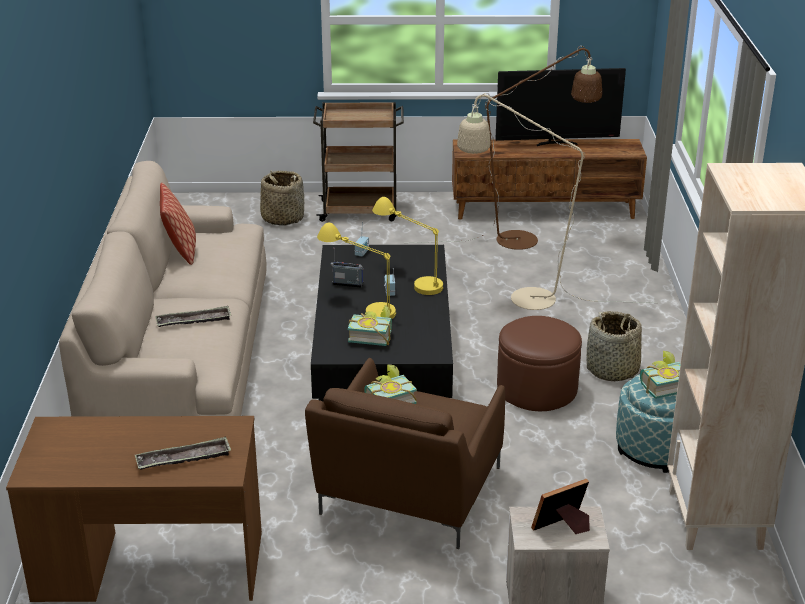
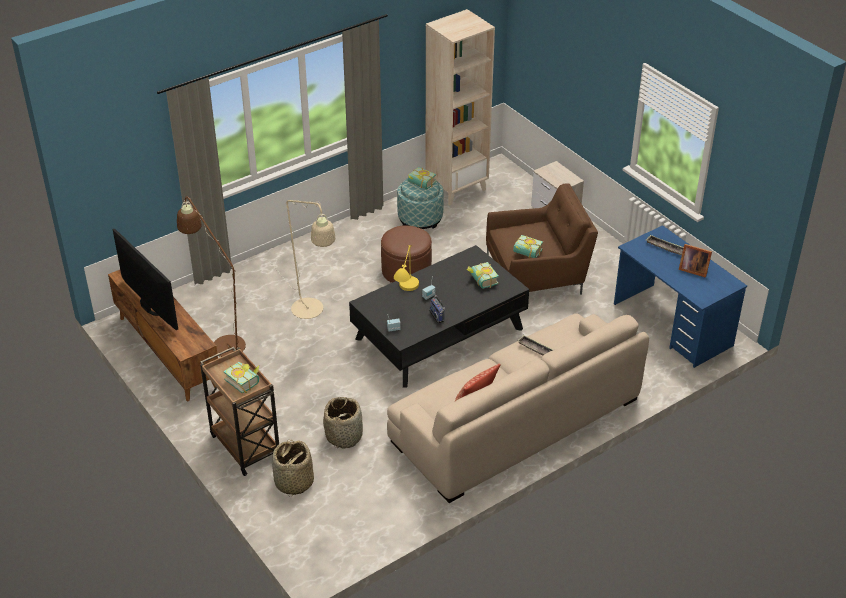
camera: 125 degrees left, 10 degrees up
brown desk [6,416,262,602] -> blue desk [614,225,747,368]
yellow table lamp [317,223,396,319] -> none
picture frame [531,479,590,534] -> picture frame moved to [679,244,712,278]
basket [586,311,642,381] -> basket moved to [323,397,363,449]
none -> book [223,362,260,393]

